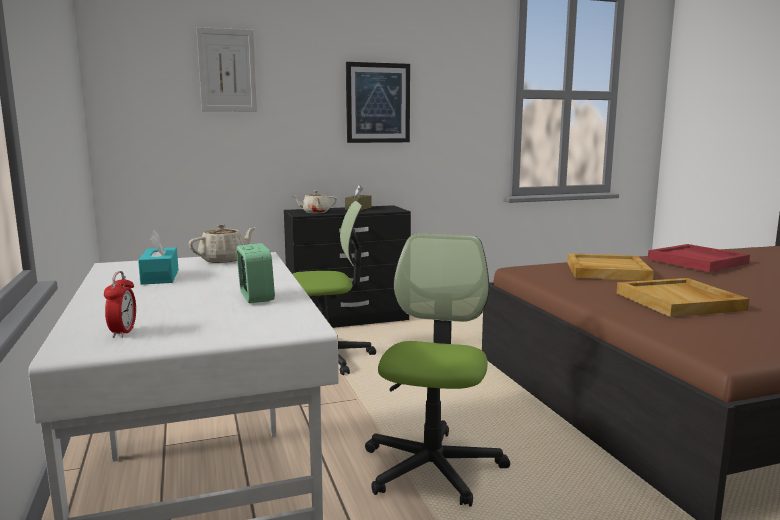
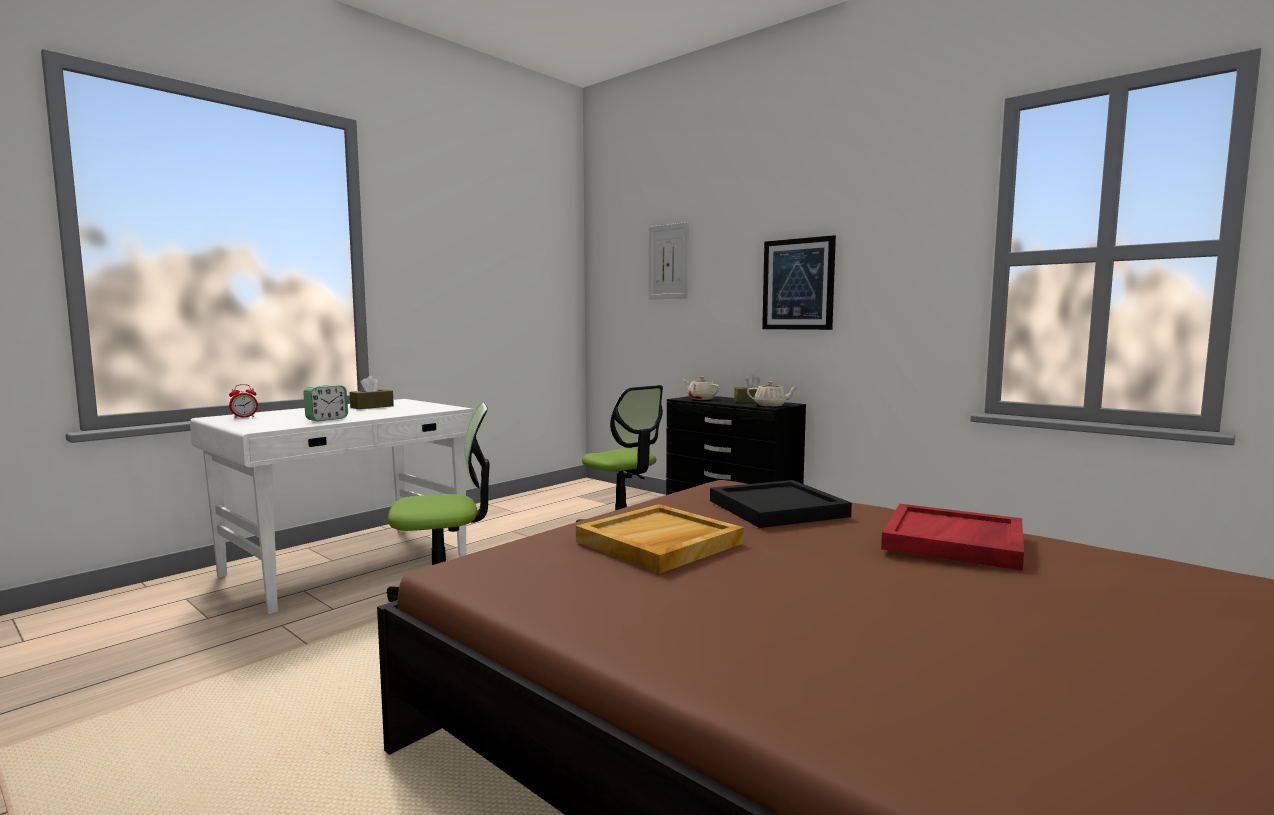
camera: 60 degrees right, 5 degrees down
turquoise tissue box [138,230,178,285] -> brown tissue box [350,376,394,409]
beige teapot [188,224,256,263] -> beige teapot moved to [747,381,798,407]
beige tray [567,253,654,281] -> black tray [710,480,852,528]

